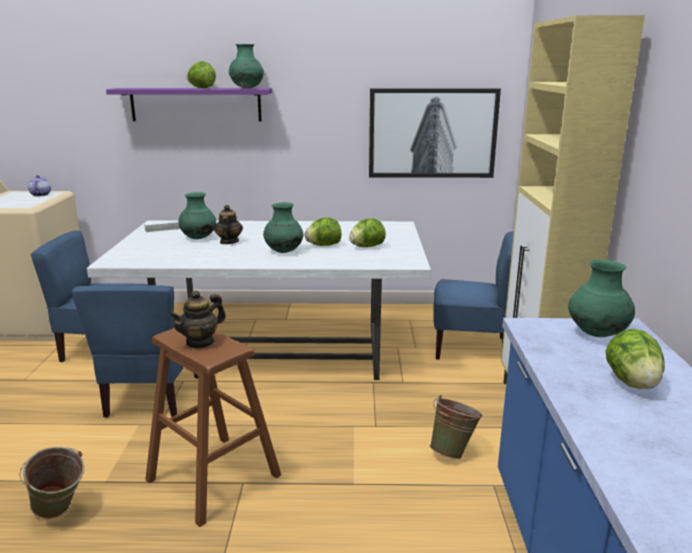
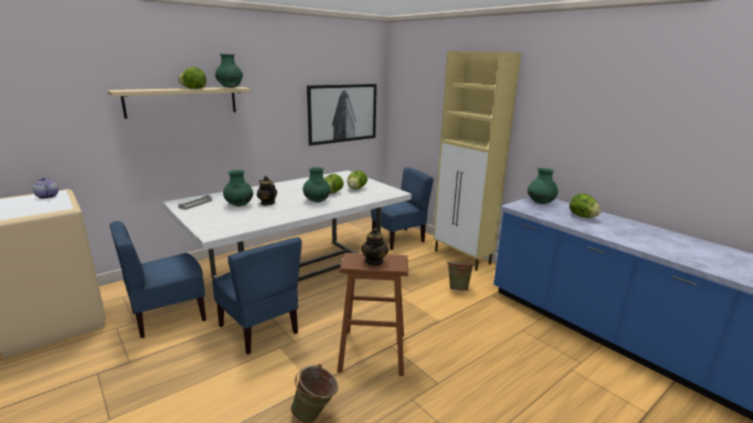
camera: 40 degrees left, 0 degrees up
purple shelf [106,88,272,121] -> beige shelf [107,87,251,119]

